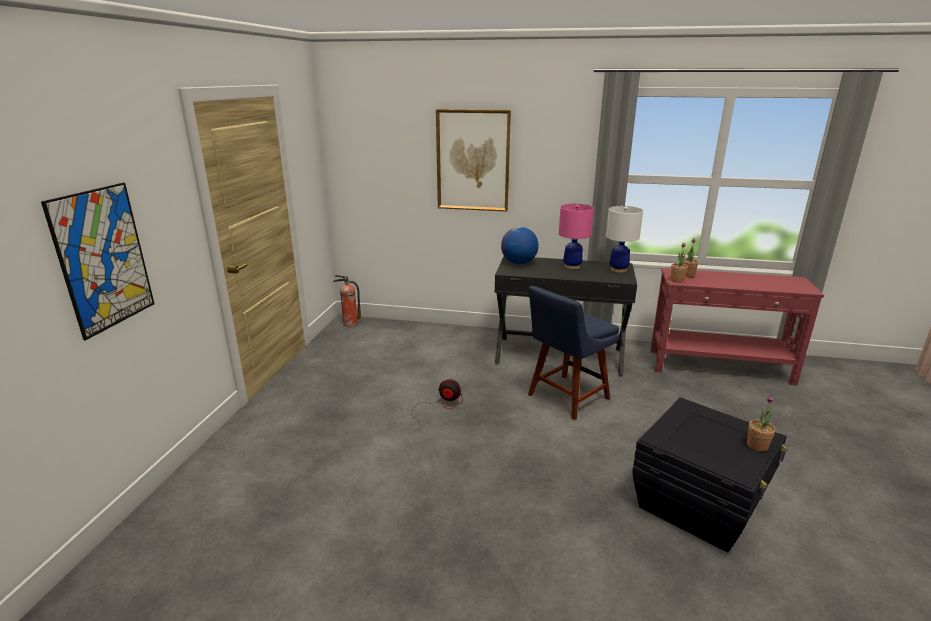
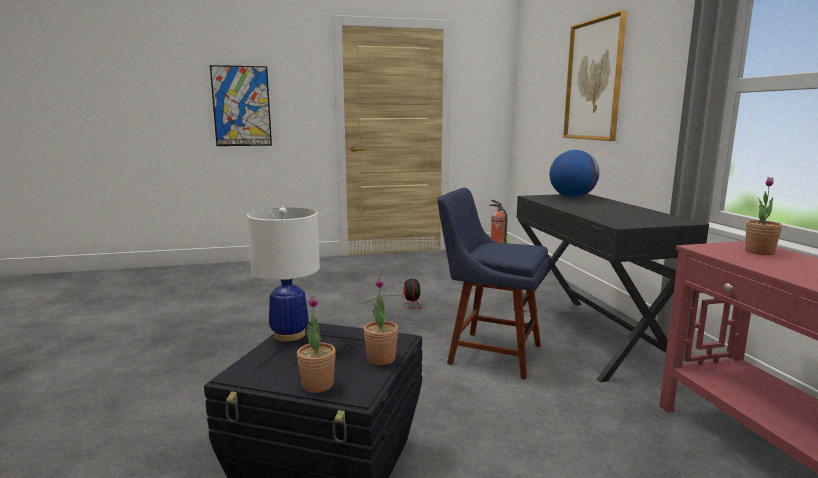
camera: 65 degrees right, 10 degrees down
pink table lamp [559,204,594,269] -> none
white table lamp [606,206,643,273] -> white table lamp moved to [247,207,320,341]
potted plant [671,243,688,283] -> potted plant moved to [364,277,398,365]

